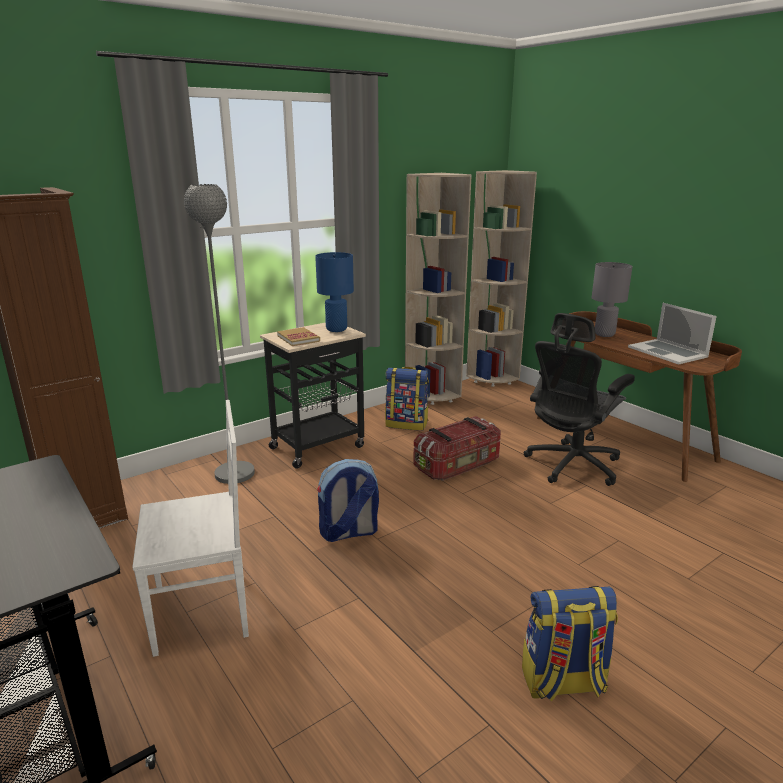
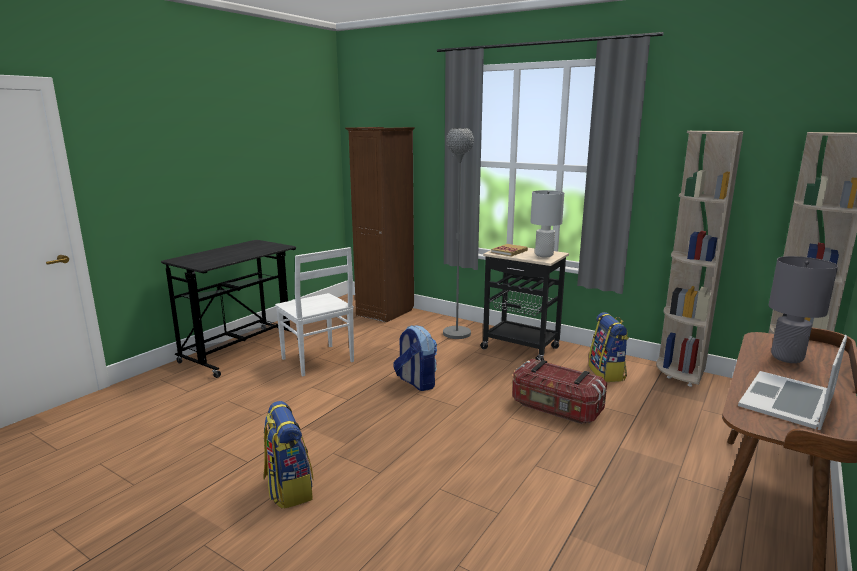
camera: 70 degrees right, 5 degrees down
blue table lamp [315,252,354,332] -> grey table lamp [531,190,564,258]
office chair [524,313,635,486] -> none

